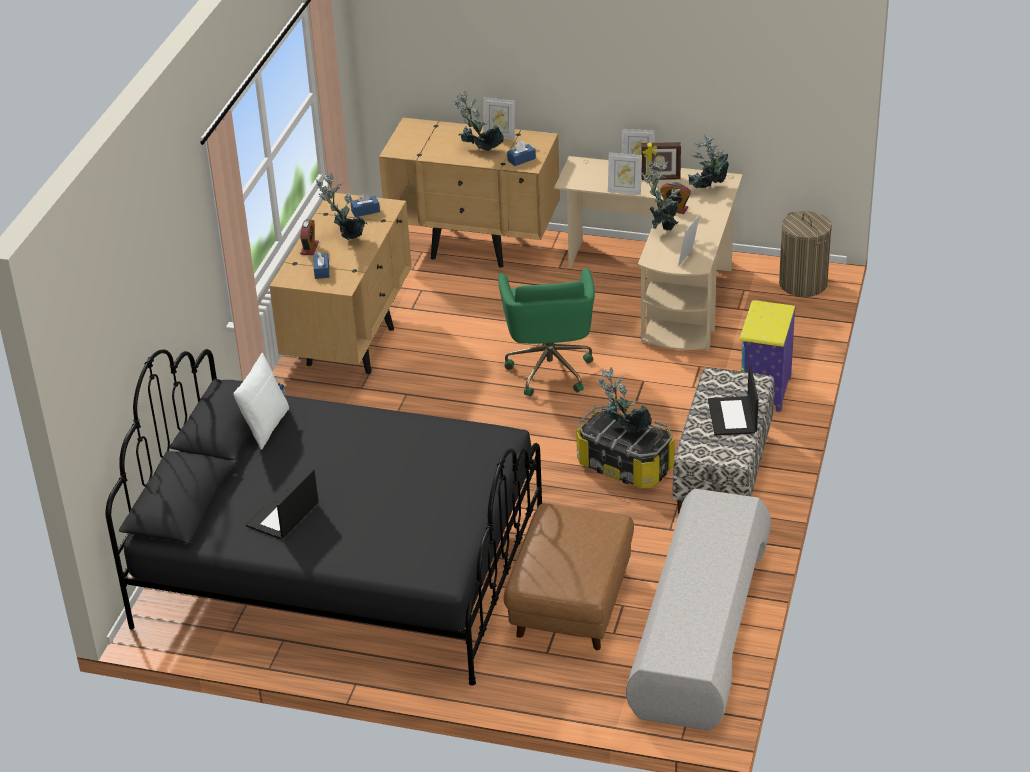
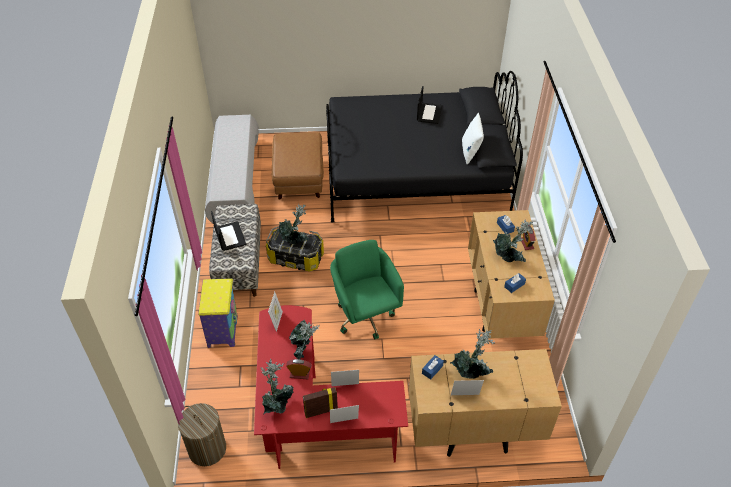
camera: 160 degrees right, 10 degrees up
beige desk [554,156,743,351] -> red desk [254,305,408,469]

